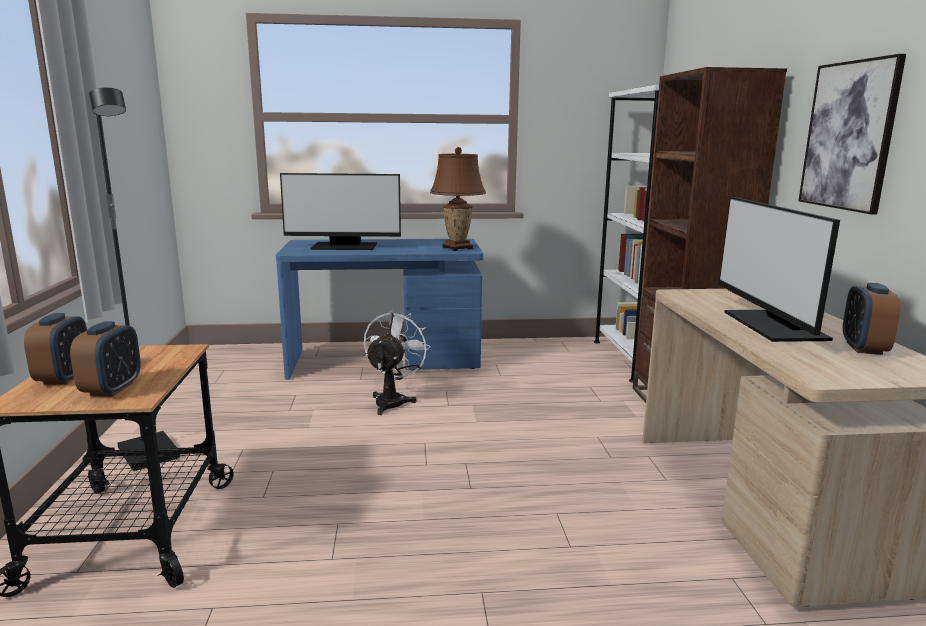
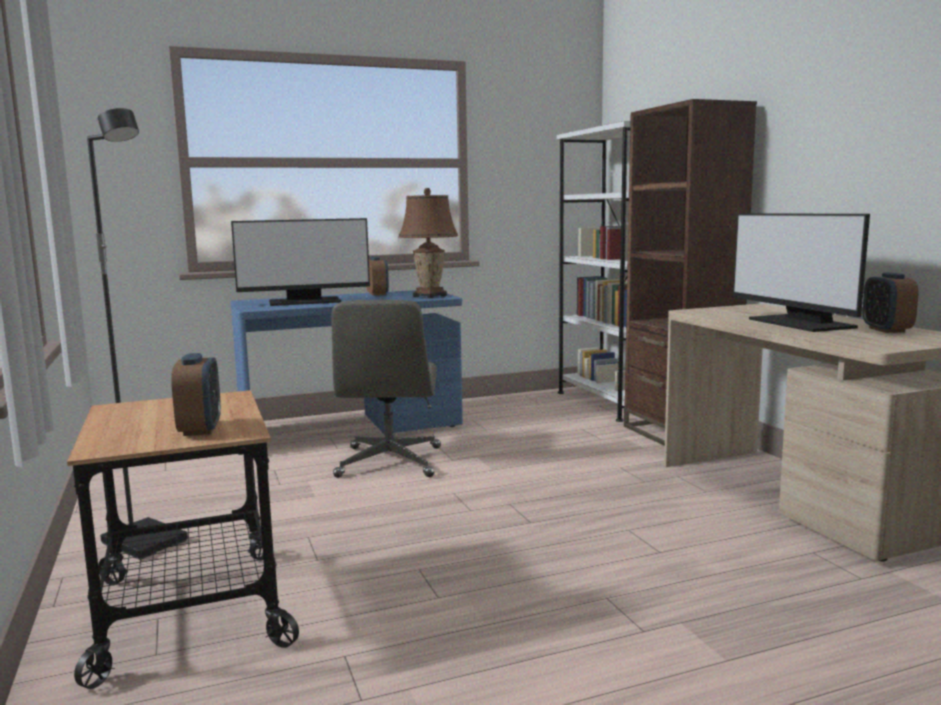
camera: 15 degrees left, 5 degrees down
alarm clock [24,313,87,385] -> alarm clock moved to [366,257,389,295]
white fan [364,311,431,415] -> grey office chair [331,300,441,478]
picture [799,54,906,214] -> none

